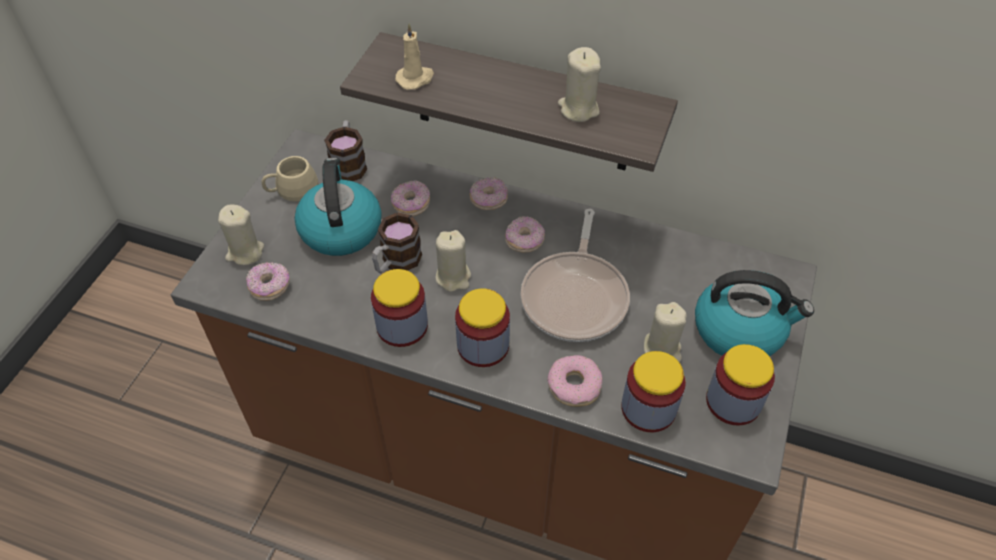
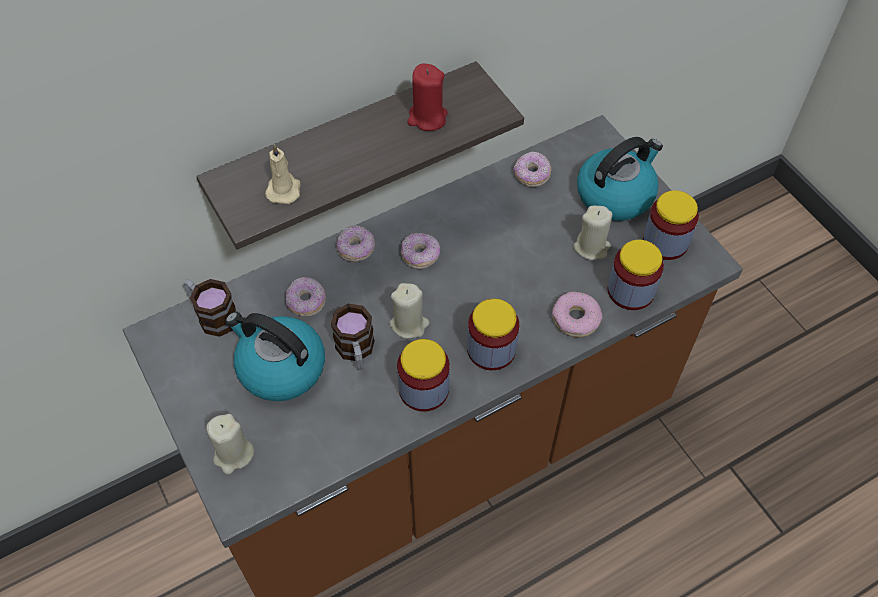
camera: 50 degrees left, 5 degrees up
donut [246,262,290,301] -> donut moved to [513,152,551,187]
beige mug [262,156,318,201] -> none
frying pan [521,209,630,342] -> none
beige candle [558,47,601,122] -> red candle [407,64,448,131]

